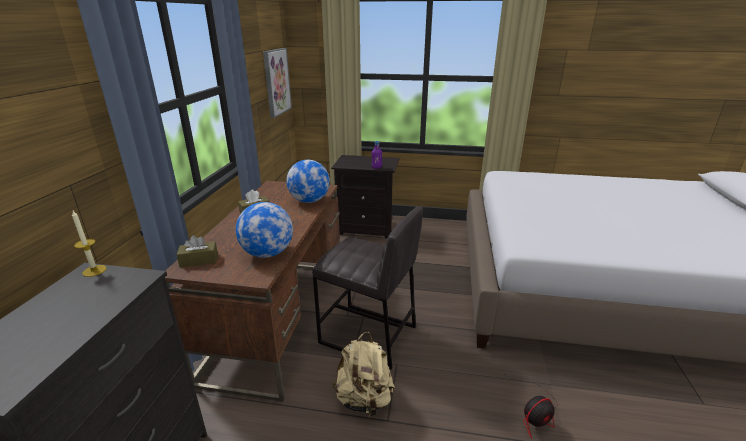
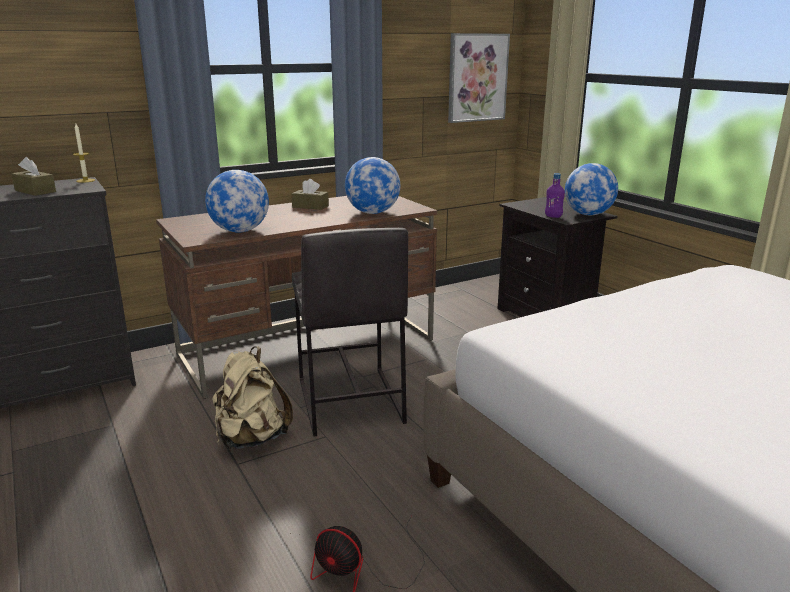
camera: 50 degrees right, 5 degrees down
brown tissue box [177,235,218,267] -> brown tissue box moved to [11,157,56,196]
none -> globe [565,163,618,215]

